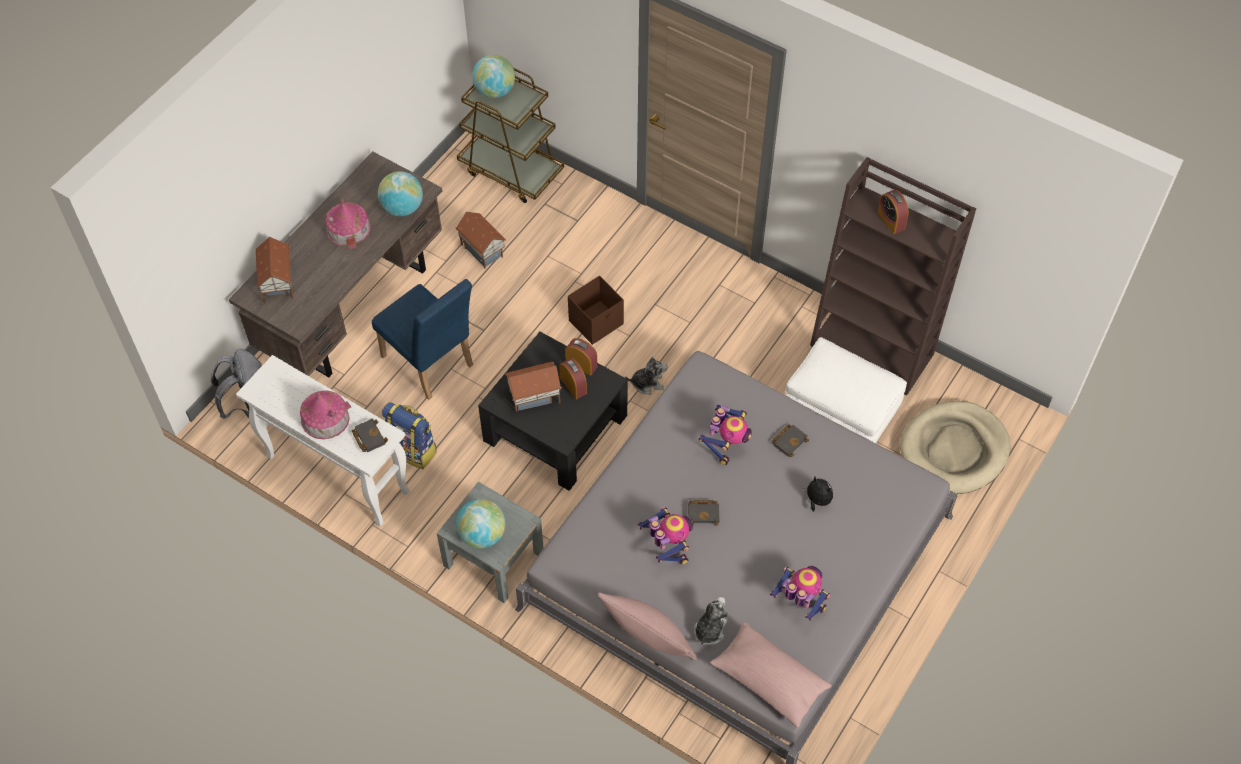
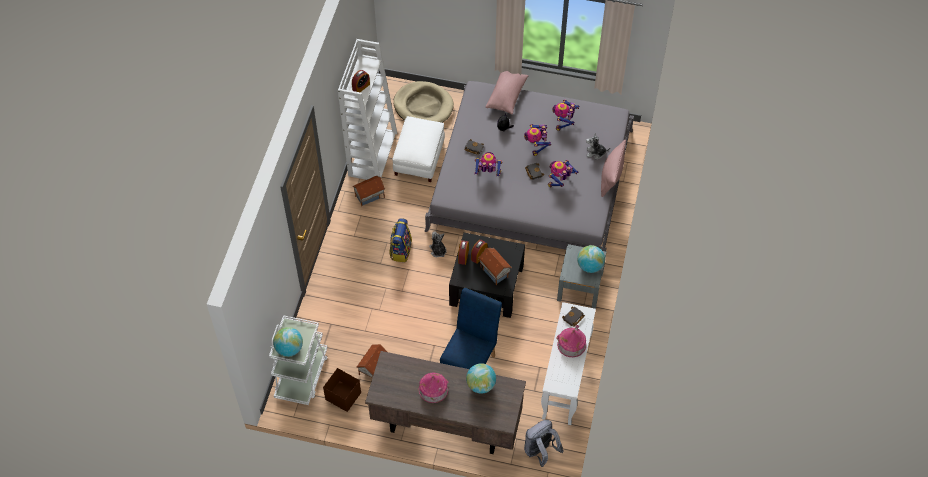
camera: 110 degrees left, 0 degrees up
toy house [255,237,293,303] -> toy house moved to [352,176,385,206]
globe [378,171,423,216] -> globe moved to [466,363,496,394]
backpack [382,402,437,469] -> backpack moved to [389,218,412,262]
brown cart [457,68,564,203] -> white cart [269,315,328,405]
brown storage box [568,275,624,345] -> brown storage box moved to [323,368,361,412]
pink pillow [710,622,832,728] -> pink pillow moved to [485,71,529,115]
brown bookcase [810,157,977,395] -> white bookcase [338,39,397,180]
none -> toy robot [524,124,551,156]

